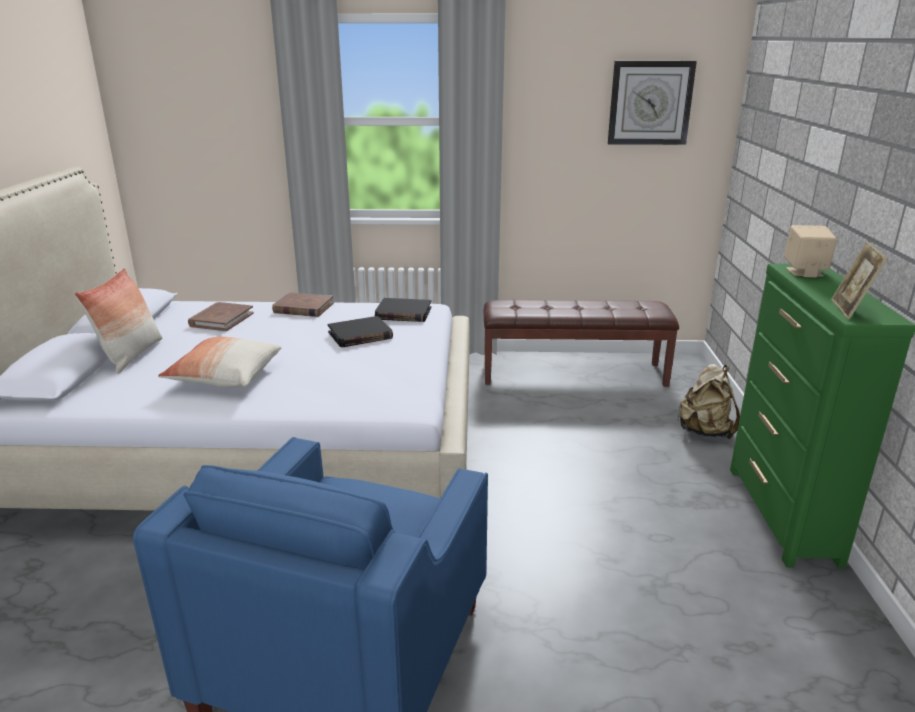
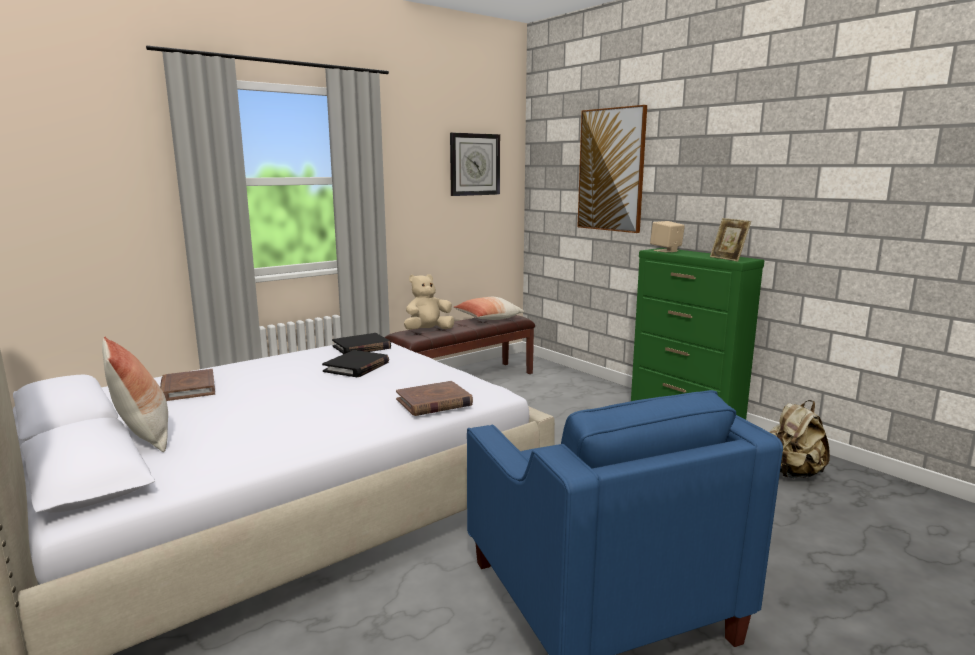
camera: 40 degrees left, 10 degrees down
pillow [158,337,281,388] -> pillow moved to [454,297,524,320]
brown book [272,292,334,317] -> brown book moved to [396,381,473,416]
beige backpack [677,364,740,439] -> beige backpack moved to [770,400,830,478]
none -> beige plush toy [404,274,454,330]
none -> picture [577,105,647,233]

